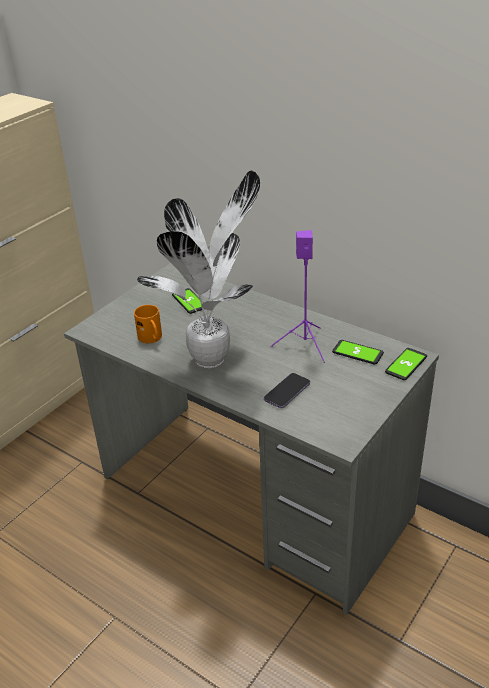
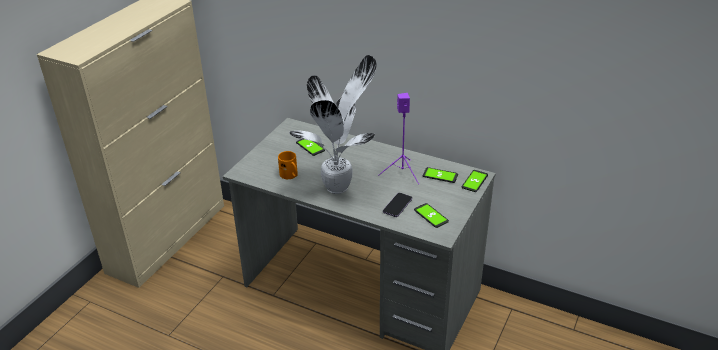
camera: 10 degrees left, 0 degrees up
none -> phone [414,203,449,228]

